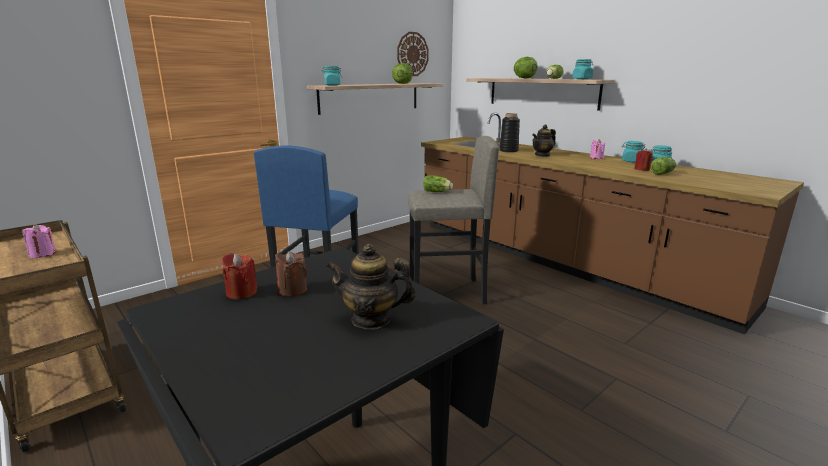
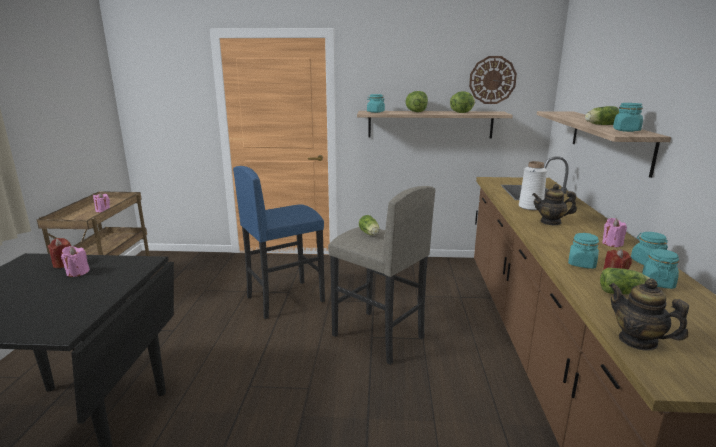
camera: 45 degrees right, 0 degrees up
brown candle [275,251,307,296] -> pink candle [61,246,90,277]
teapot [326,244,416,329] -> teapot moved to [609,278,689,351]
black vase [499,113,520,153] -> white vase [519,161,547,210]
lettuce [514,57,538,79] -> lettuce moved to [405,91,428,112]
none -> turquoise jar [568,233,599,269]

